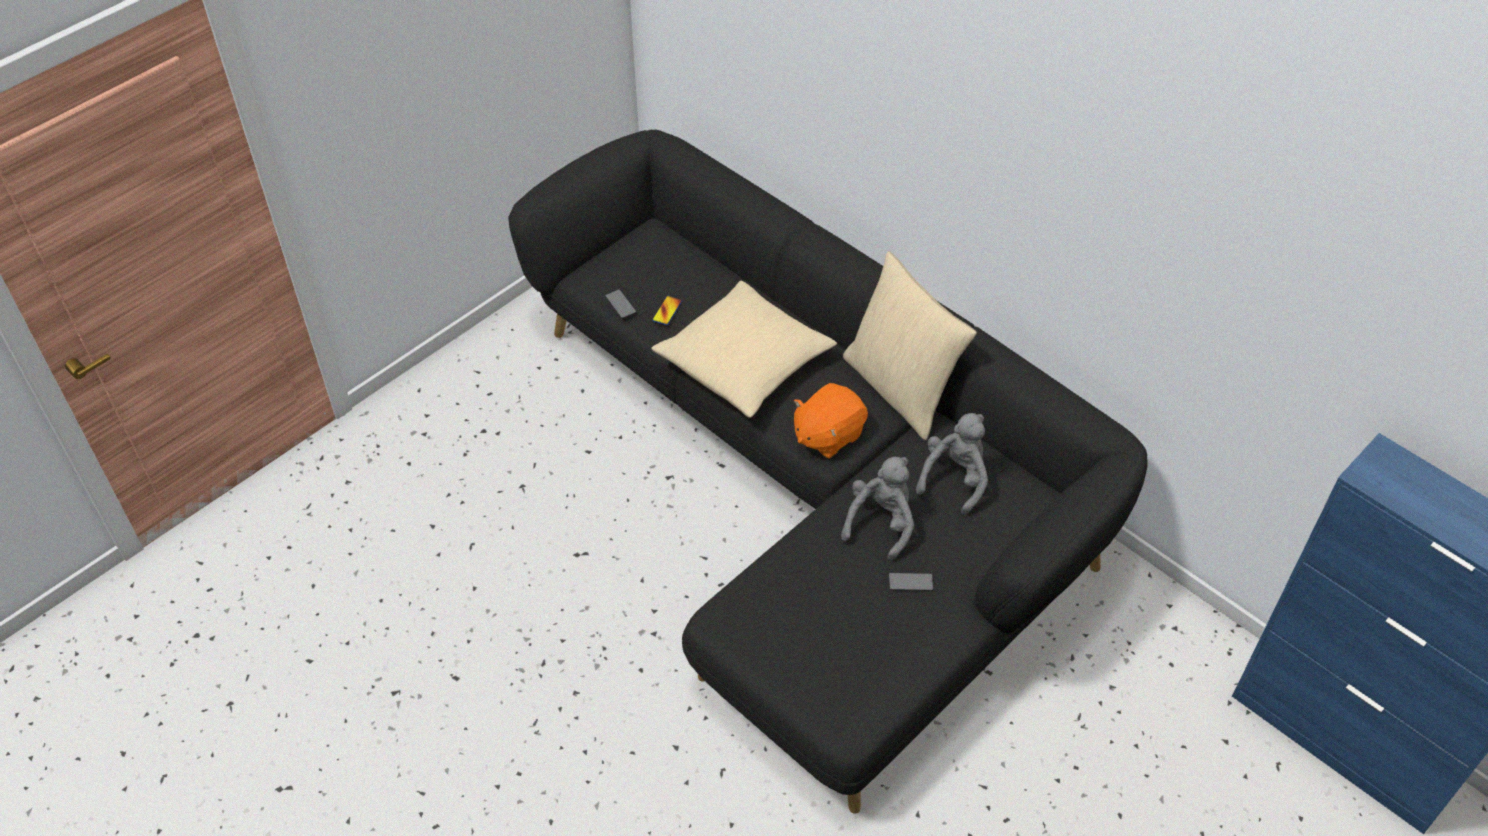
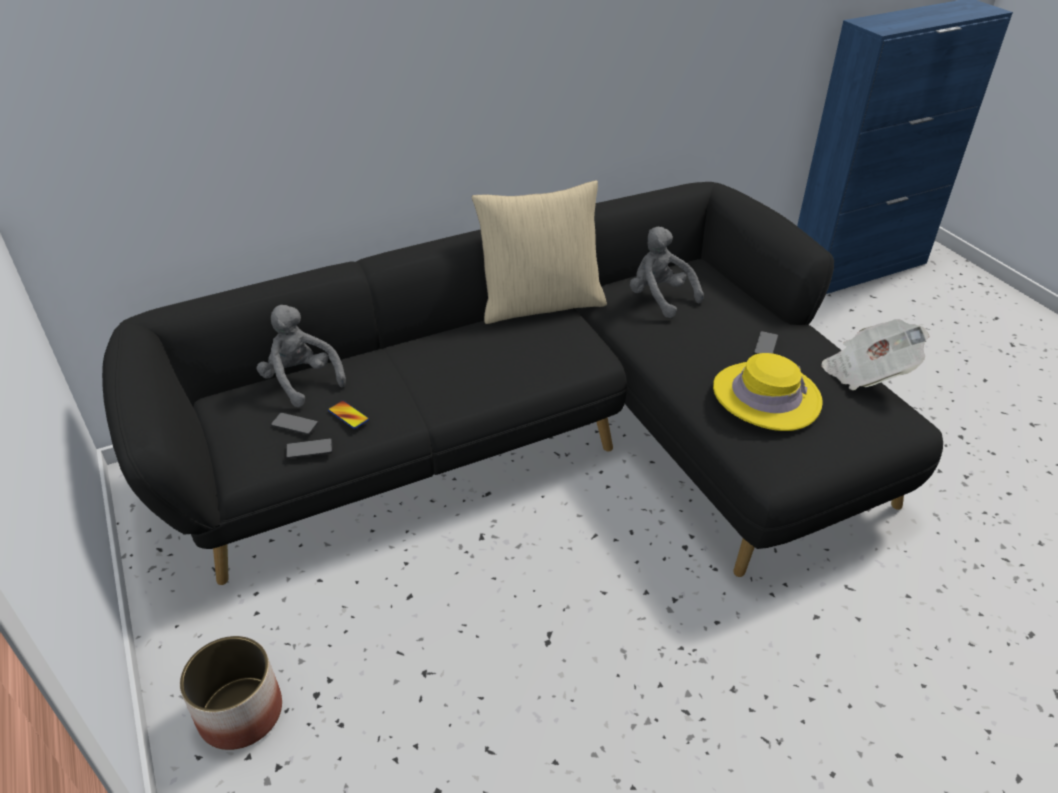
camera: 70 degrees left, 10 degrees down
beige pillow [651,281,837,418] -> none
orange plush toy [794,383,868,459] -> none
grey plush toy [841,457,914,561] -> grey plush toy moved to [257,305,346,407]
none -> planter [180,636,282,750]
none -> phone [271,413,318,435]
none -> yellow hat [713,353,823,431]
none -> newspaper [821,319,930,390]

